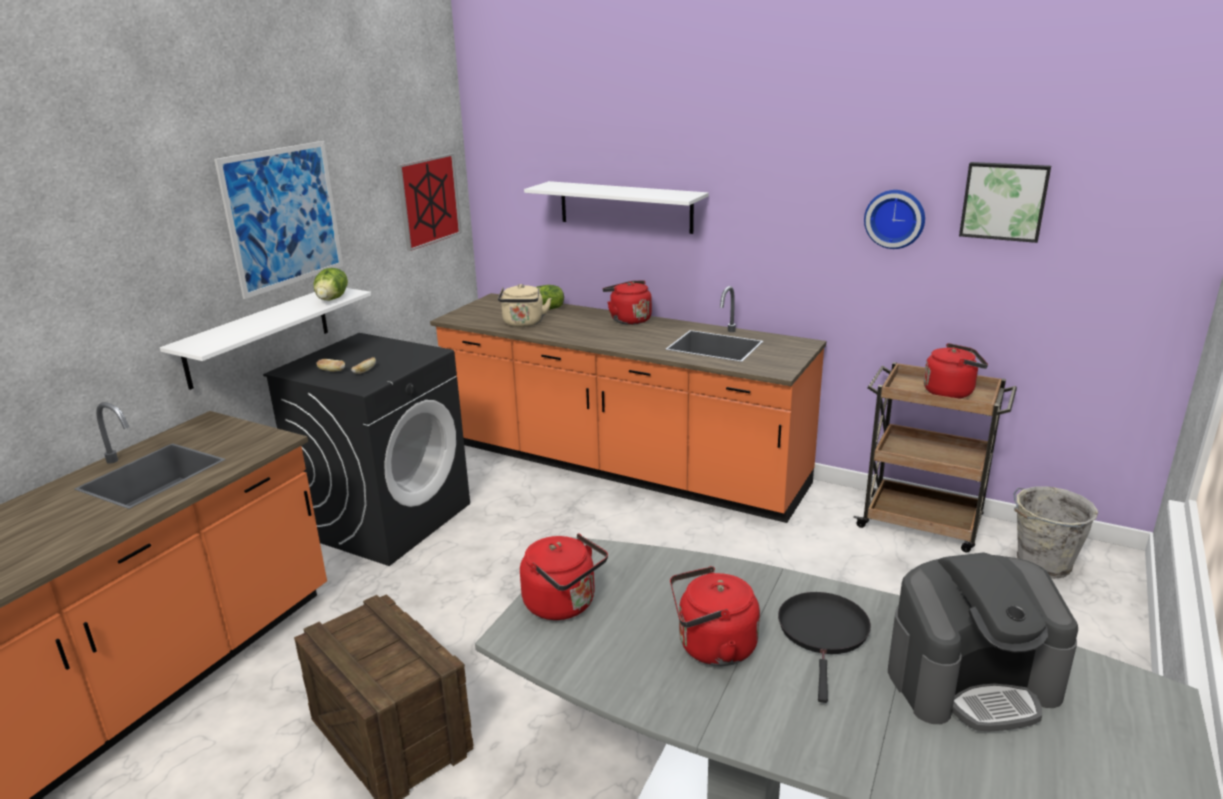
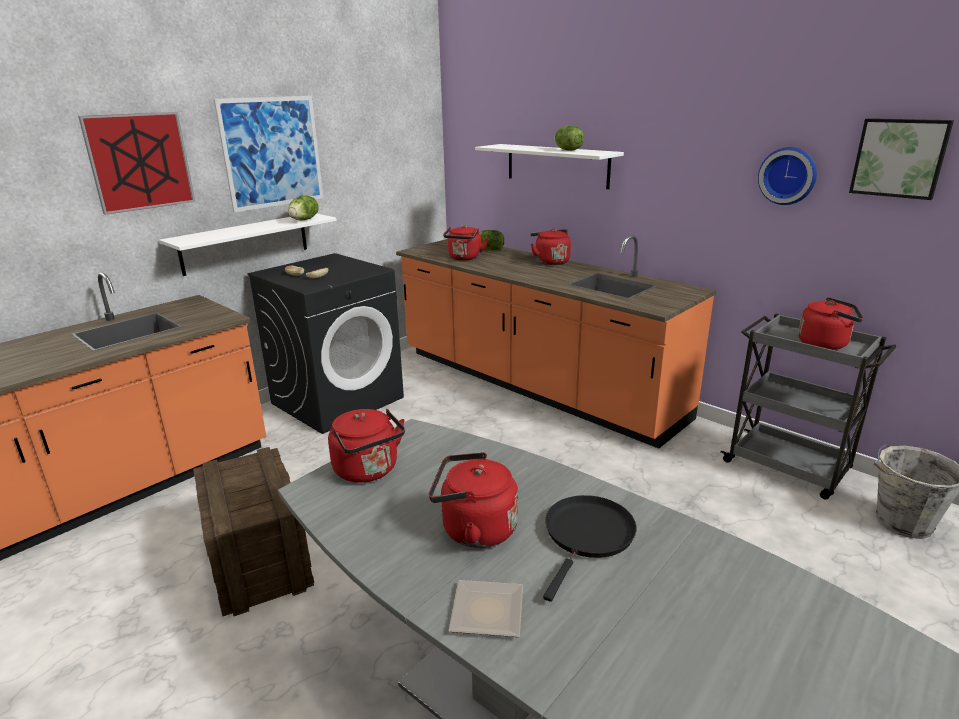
camera: 15 degrees right, 0 degrees up
picture [397,153,462,251] -> picture moved to [78,112,195,215]
beige kettle [498,284,551,327] -> red kettle [443,225,488,261]
brown cart [853,362,1017,552] -> grey cart [720,314,896,499]
coffee machine [888,552,1078,731] -> none
none -> plate [449,580,523,637]
none -> lettuce [554,125,584,151]

